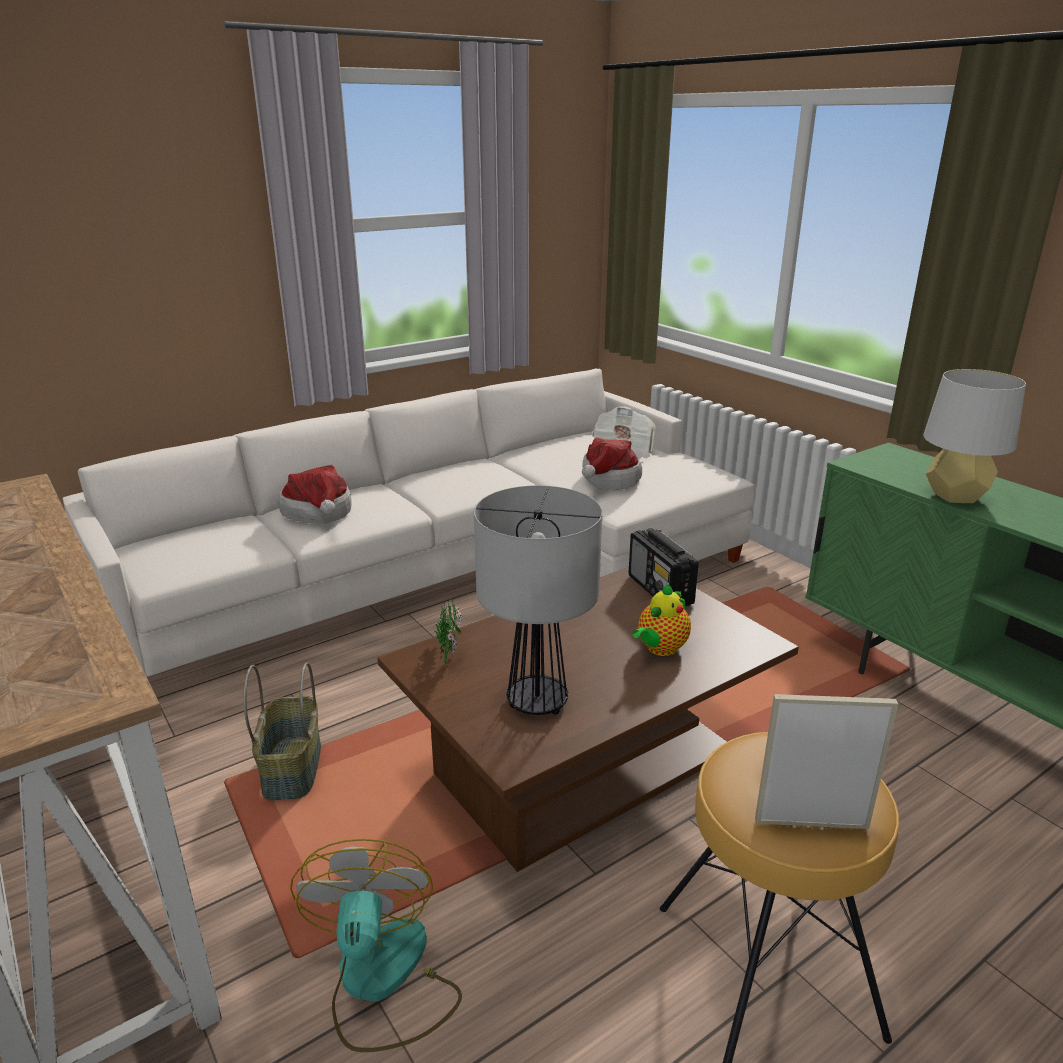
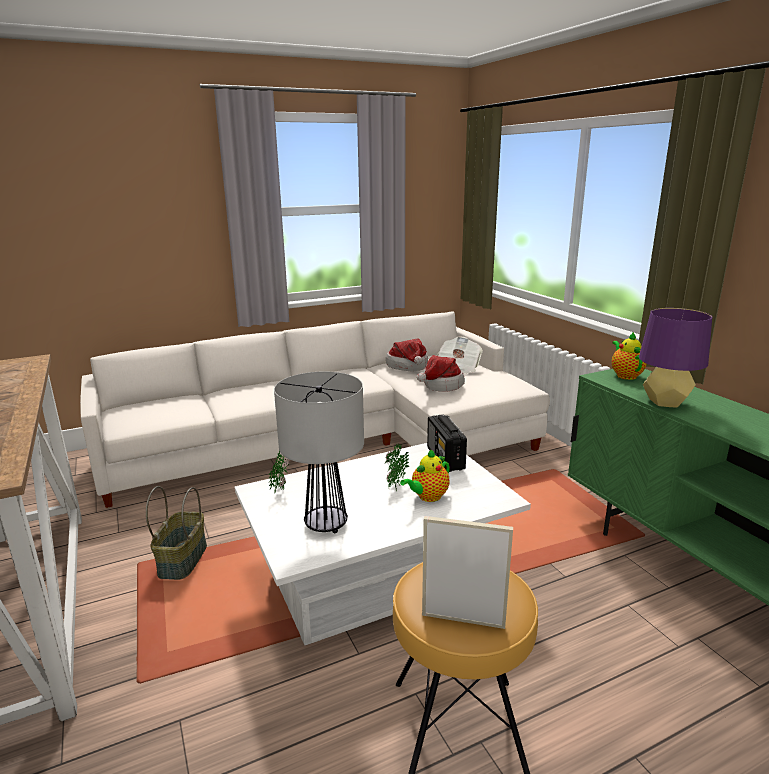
camera: 10 degrees right, 5 degrees down
hat [278,465,352,524] -> hat moved to [386,338,428,372]
fan [290,839,462,1052] -> none
brown coffee table [377,567,799,872] -> white coffee table [235,443,531,645]
grey table lamp [923,369,1026,503] -> purple table lamp [639,308,712,408]
none -> potted plant [385,443,409,491]
none -> teapot [612,333,647,380]

